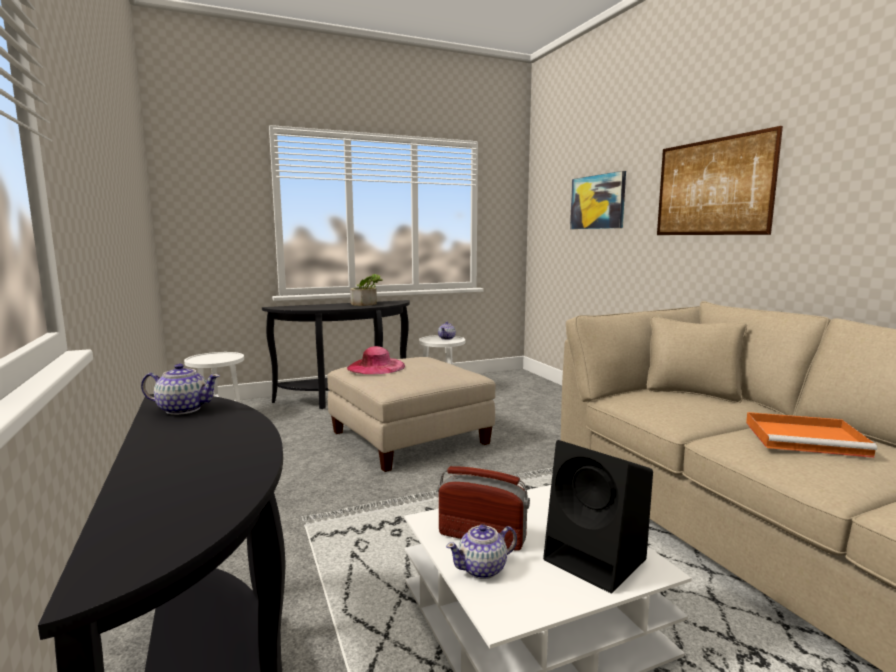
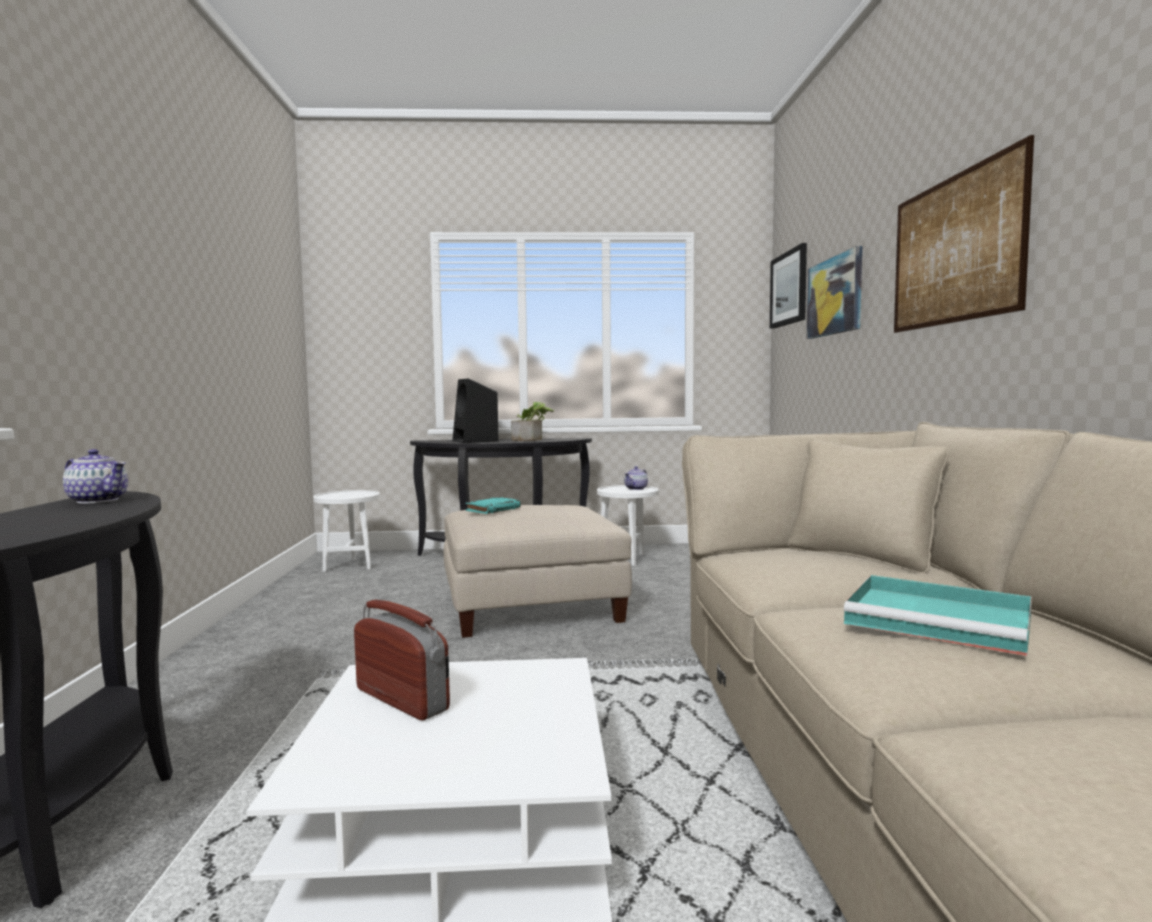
camera: 20 degrees right, 5 degrees down
pink hat [347,346,405,374] -> turquoise book [465,497,521,514]
teapot [446,524,517,579] -> none
black speaker [543,440,653,593] -> black speaker moved to [453,378,498,443]
orange tray [746,412,877,458] -> turquoise tray [843,575,1032,656]
none -> picture [770,243,807,329]

